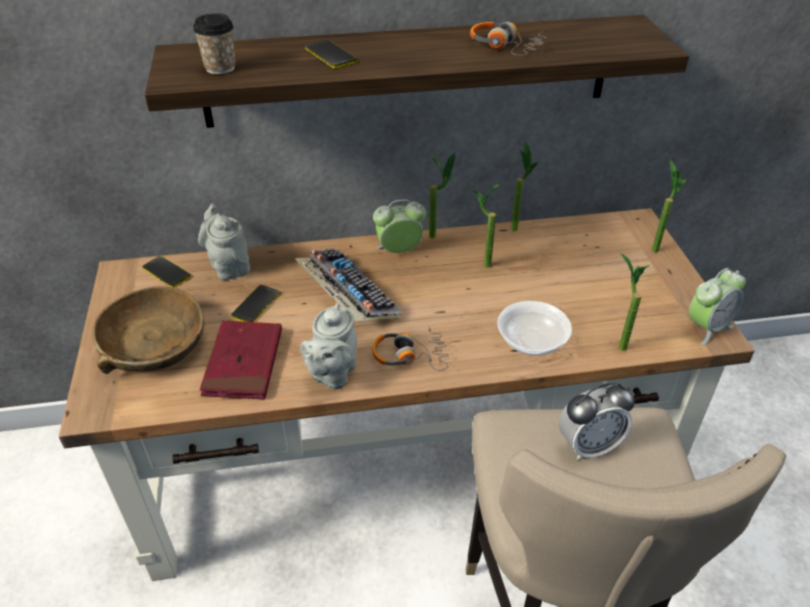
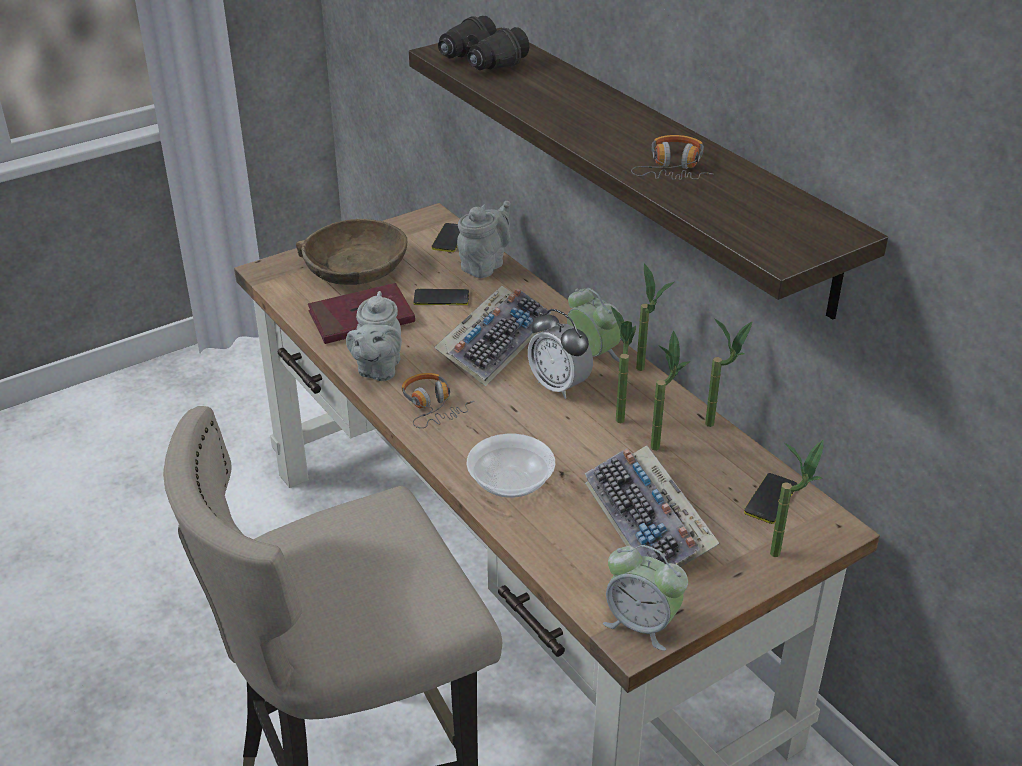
camera: 65 degrees right, 5 degrees down
cup [193,13,235,75] -> black binoculars [438,15,529,70]
grey teapot [300,303,357,390] -> grey teapot turned 75 degrees counterclockwise [346,291,402,381]
phone [305,40,357,69] -> phone moved to [744,473,797,524]
alarm clock [559,382,635,460] -> alarm clock moved to [528,309,593,399]
potted plant [619,253,650,351] -> potted plant moved to [651,331,690,451]
none -> keyboard [585,445,719,567]

